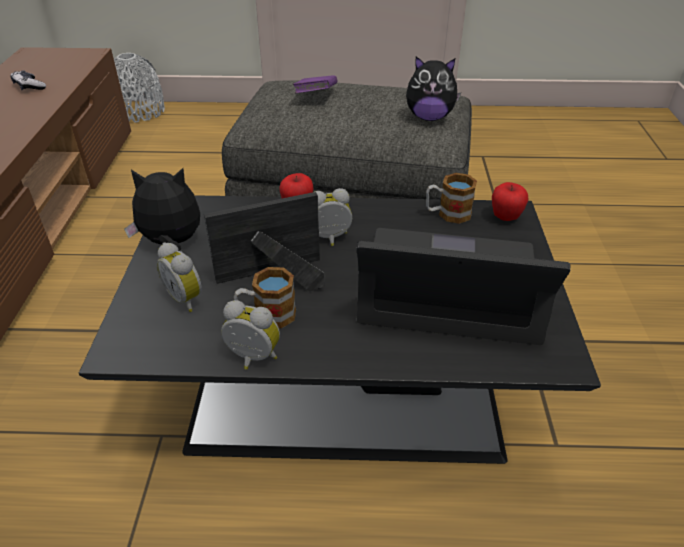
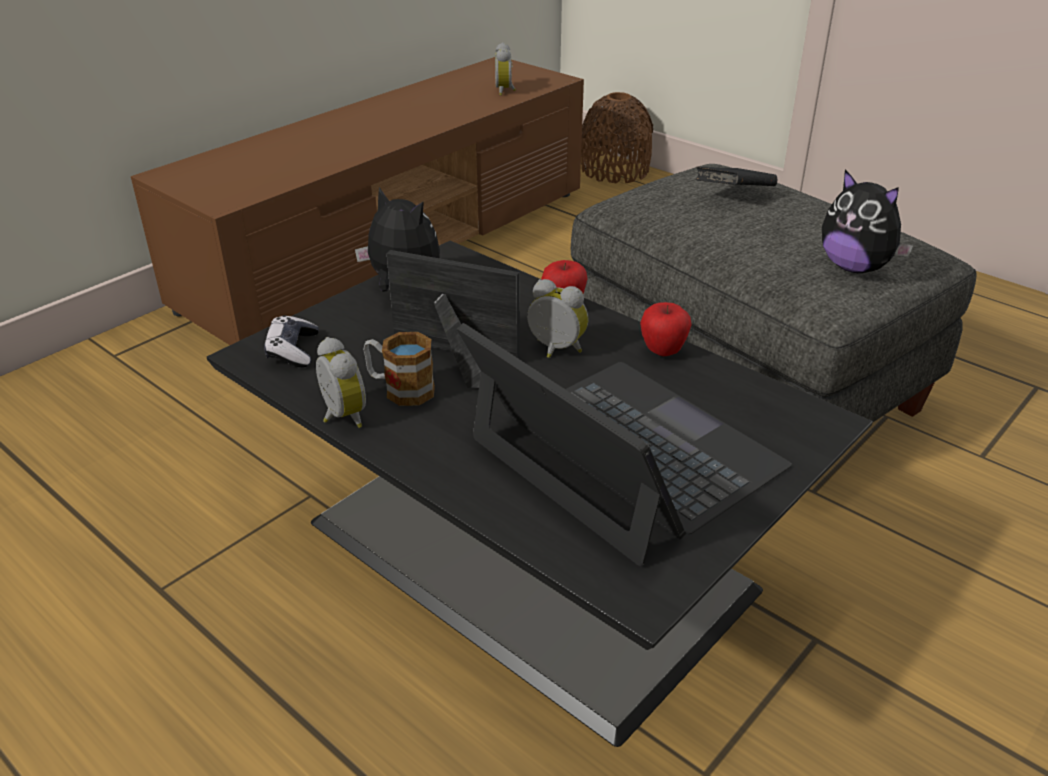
camera: 40 degrees right, 5 degrees down
game controller [10,70,46,90] -> game controller moved to [264,315,319,367]
grey vase [114,53,165,123] -> brown vase [581,92,653,183]
alarm clock [157,242,202,312] -> alarm clock moved to [495,43,516,96]
purple book [293,75,337,93] -> black book [696,166,777,186]
mug [426,173,477,224] -> none
apple [492,182,529,221] -> apple moved to [640,302,692,356]

